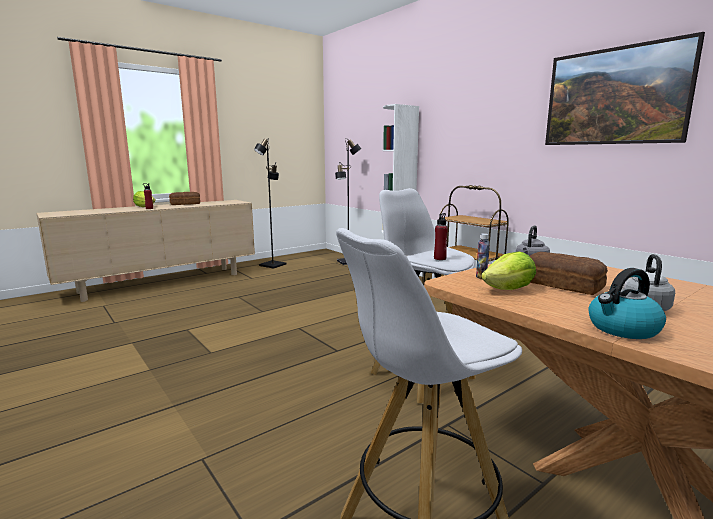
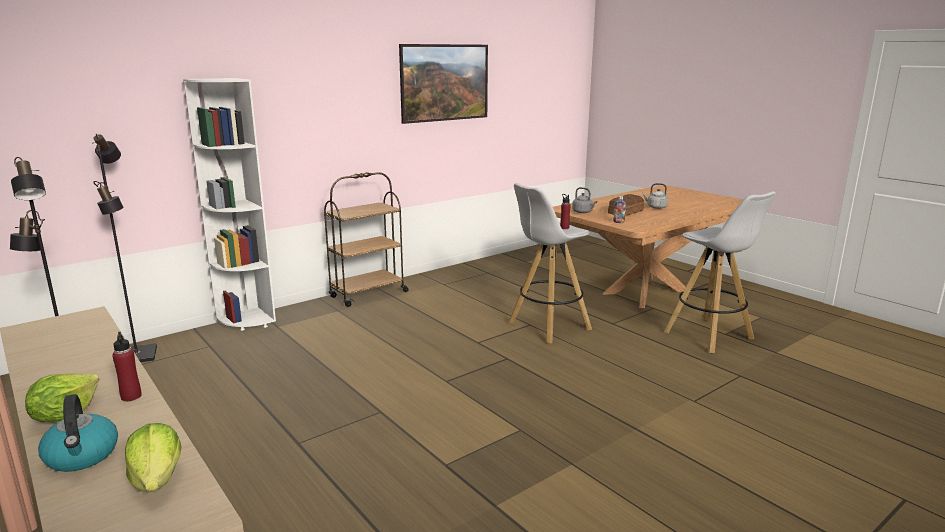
camera: 90 degrees left, 5 degrees up
bread [169,192,200,205] -> none
lettuce [481,252,536,290] -> lettuce moved to [125,423,181,492]
kettle [589,268,666,339] -> kettle moved to [38,394,118,472]

